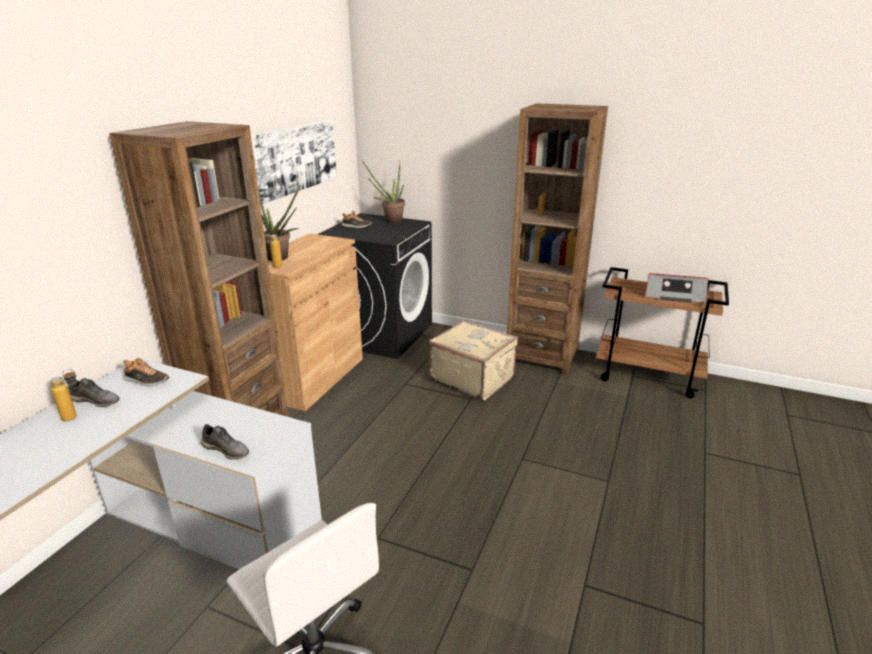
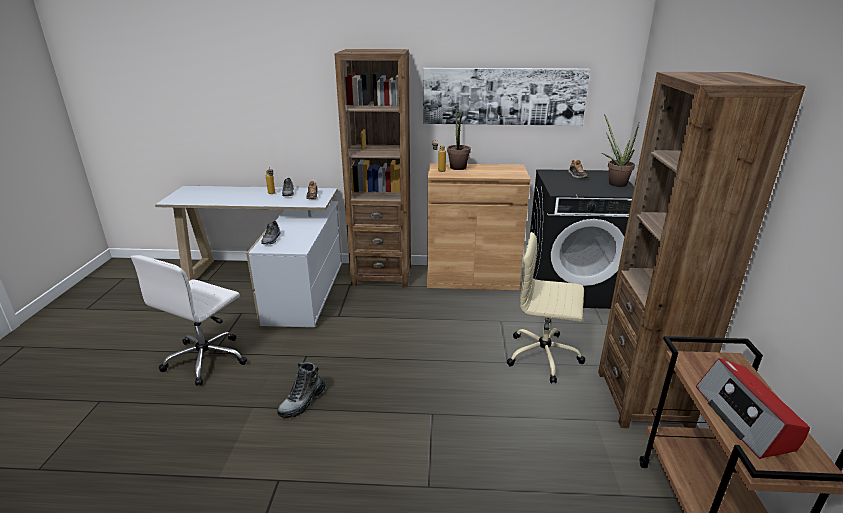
camera: 70 degrees right, 0 degrees up
beige suitcase [429,320,518,401] -> beige office chair [507,232,585,384]
none -> boot [277,362,325,418]

